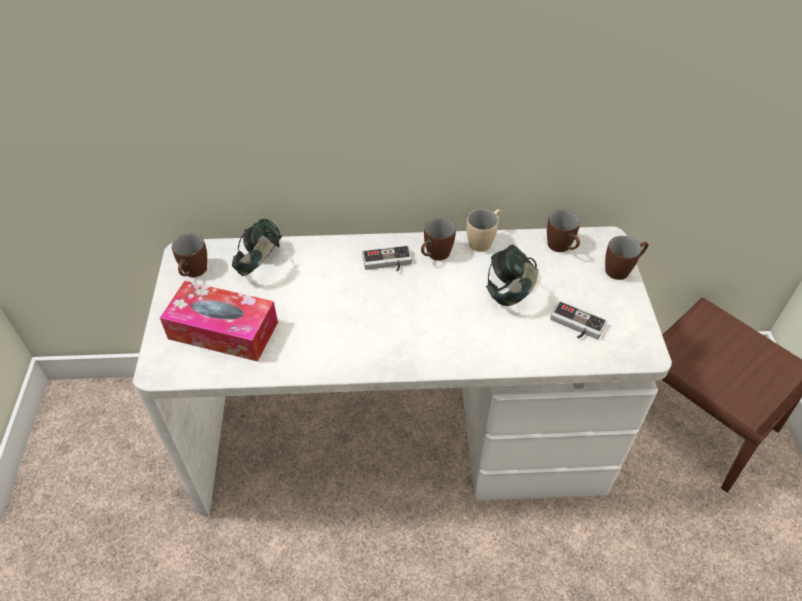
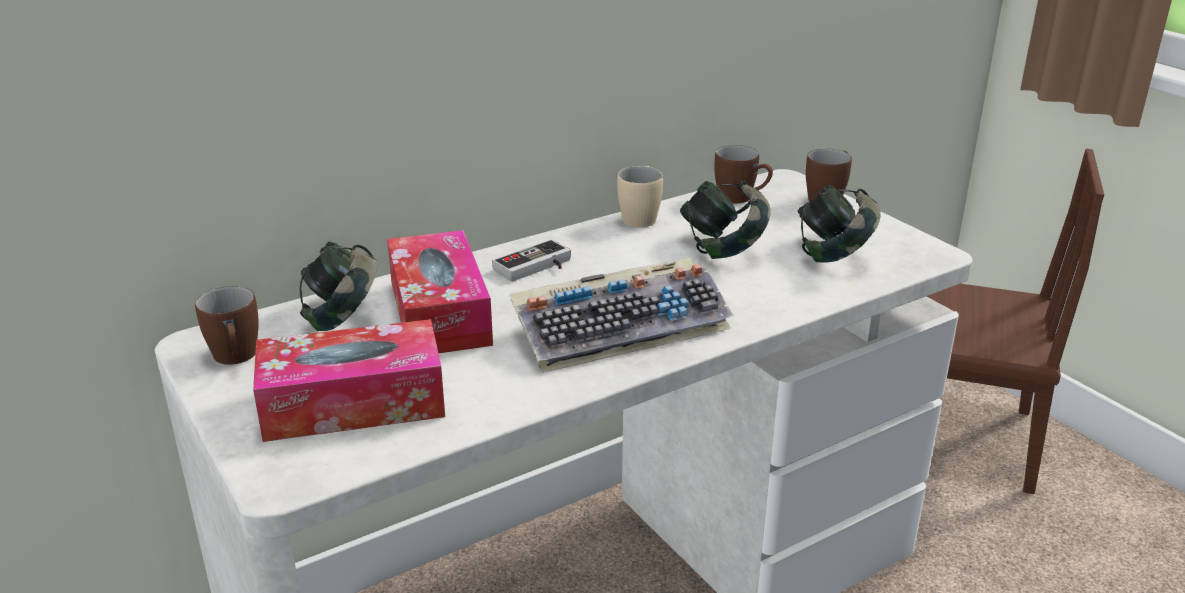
camera: 30 degrees left, 20 degrees down
brown mug [421,217,456,261] -> none
game controller [550,301,607,339] -> headphones [798,185,880,262]
none -> tissue box [387,230,493,353]
none -> keyboard [509,258,734,373]

